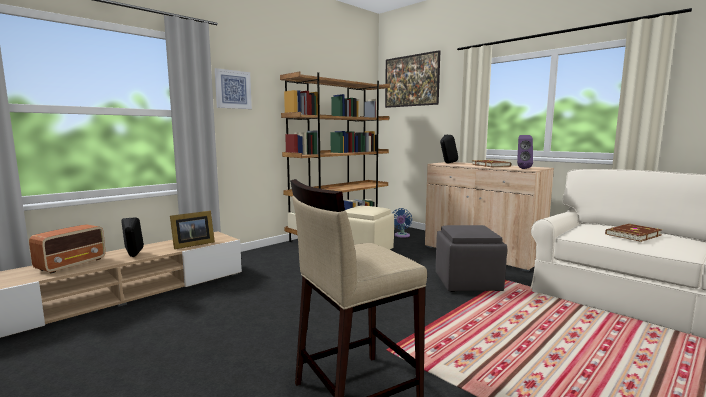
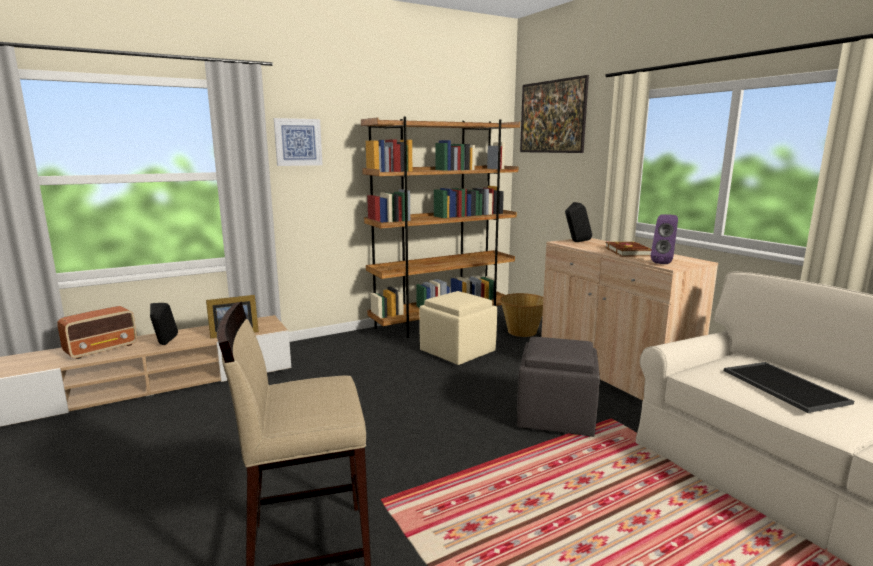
camera: 15 degrees right, 5 degrees up
blue fan [392,208,412,238] -> basket [500,293,543,337]
brown book [605,224,661,242] -> tray [724,362,854,413]

